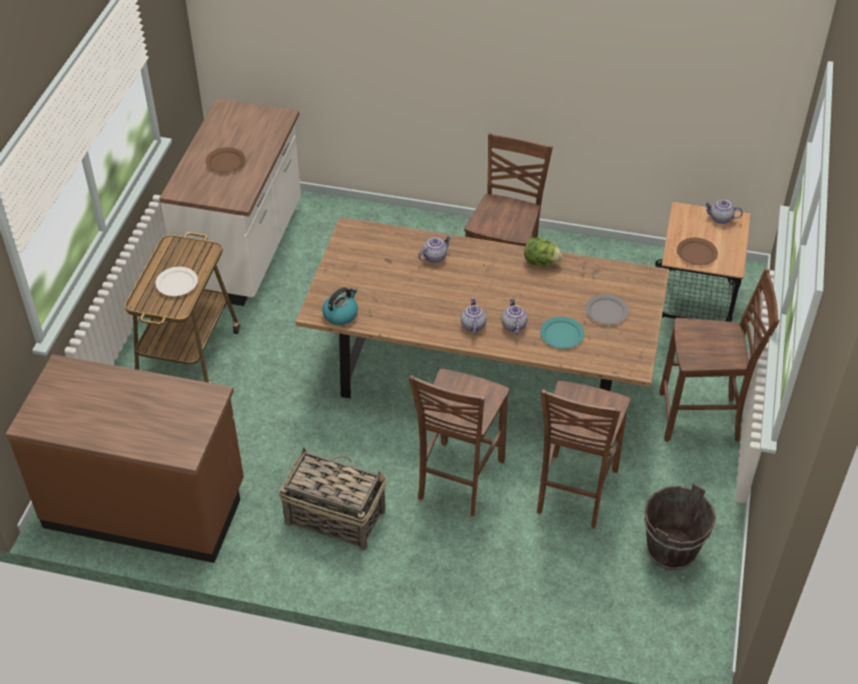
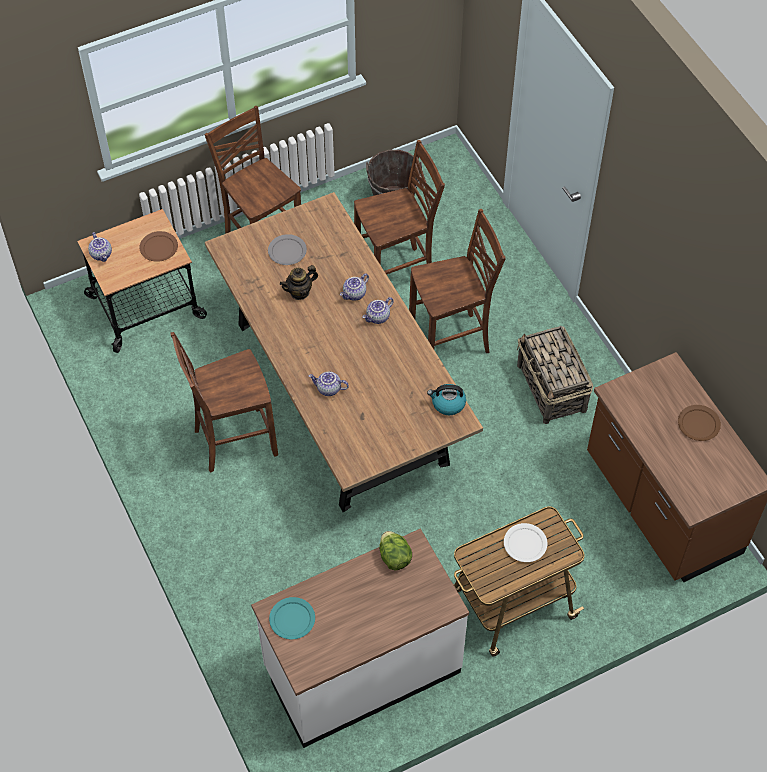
camera: 130 degrees left, 10 degrees up
brown plate [206,147,245,173] -> brown plate moved to [678,405,721,441]
lettuce [524,238,562,266] -> lettuce moved to [379,531,412,570]
turquoise plate [540,317,584,349] -> turquoise plate moved to [269,597,315,639]
none -> teapot [280,265,318,300]

